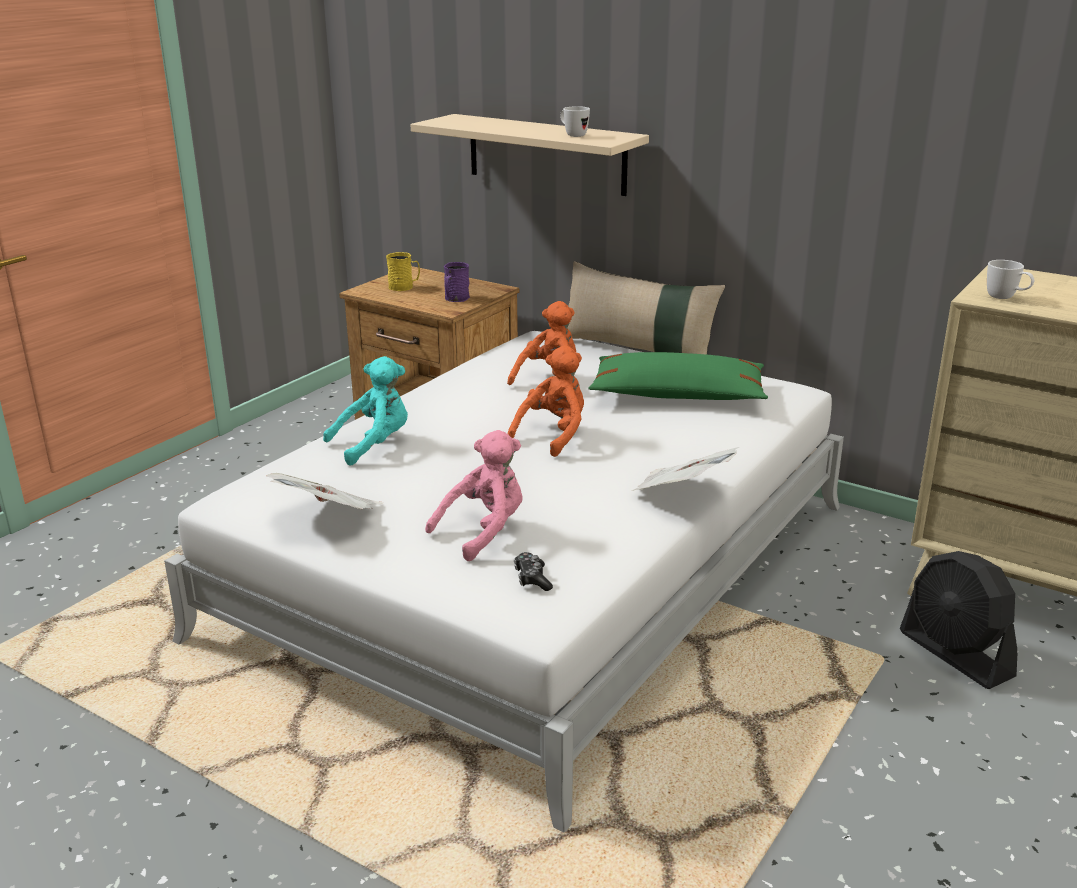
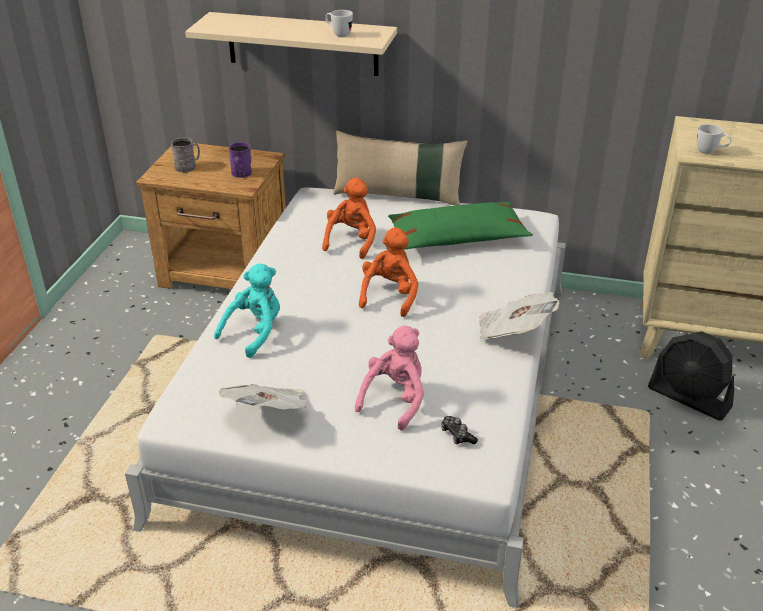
camera: 20 degrees left, 10 degrees up
yellow mug [386,252,420,291] -> grey mug [171,137,200,172]

